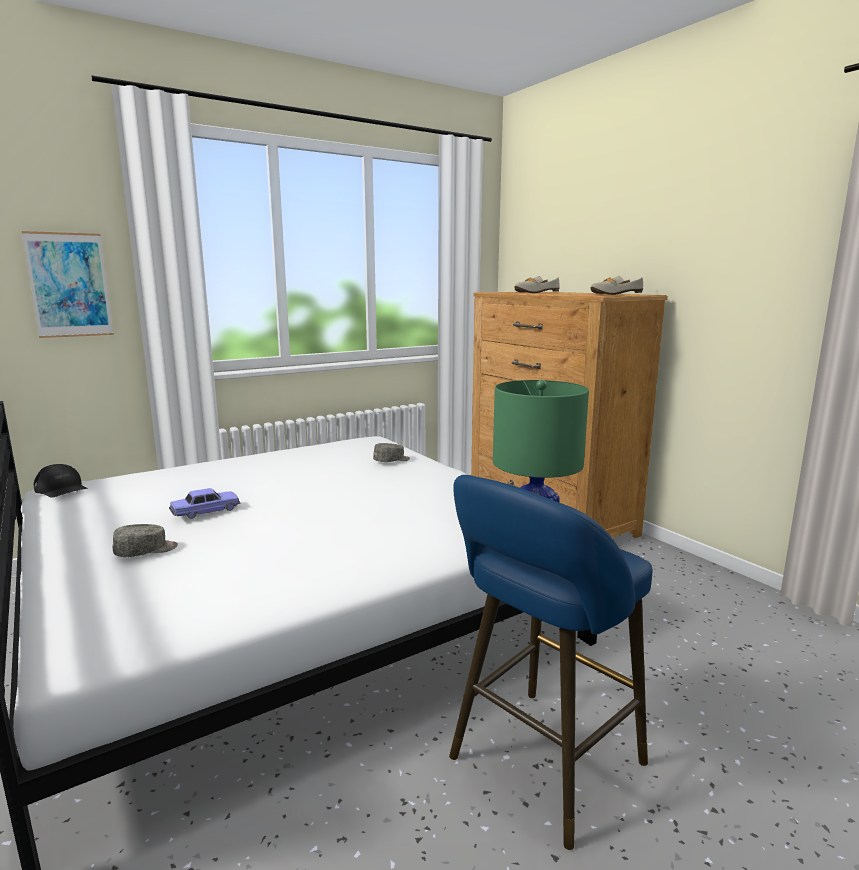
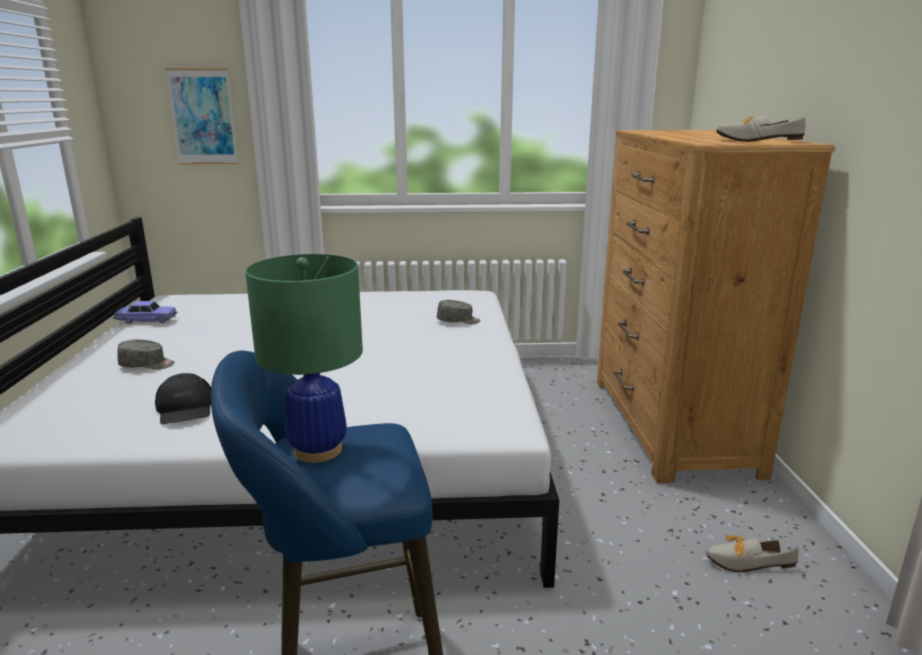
camera: 30 degrees right, 5 degrees up
black cap [34,464,88,498] -> black cap moved to [155,373,211,424]
toy car [169,488,240,519] -> toy car moved to [113,301,177,324]
shoe [515,276,560,293] -> shoe moved to [706,535,799,572]

